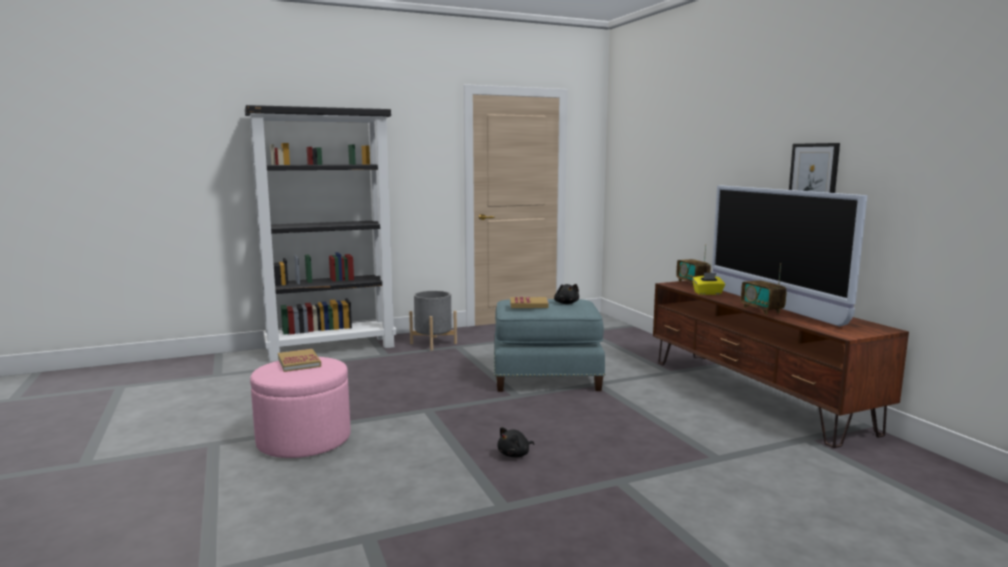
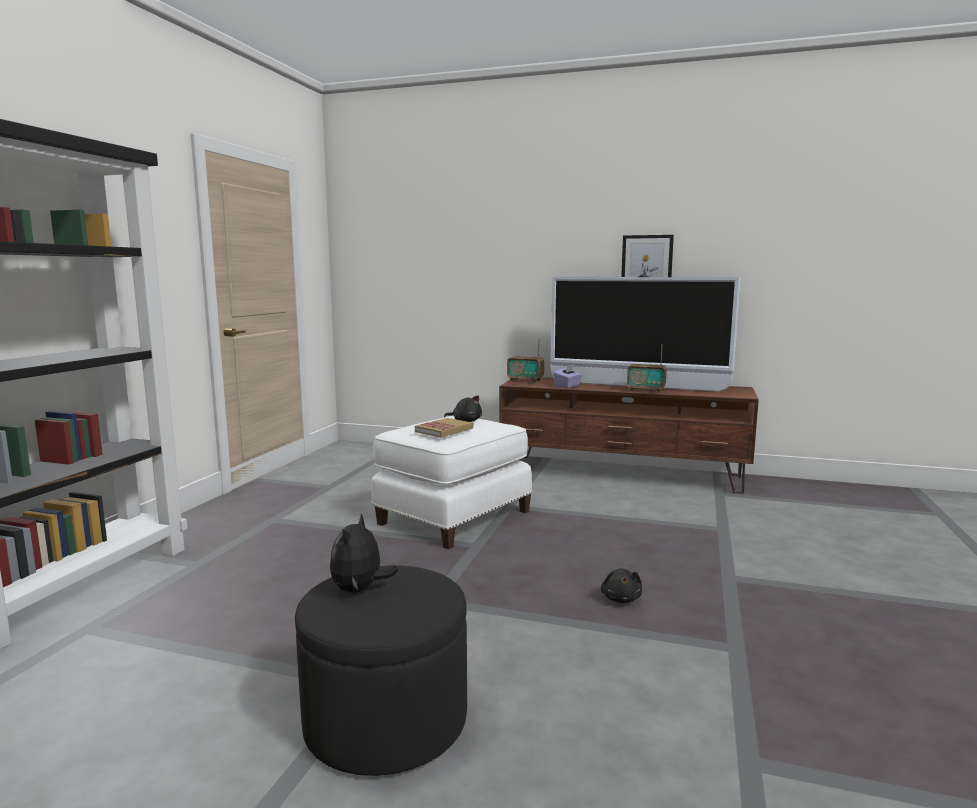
camera: 50 degrees left, 0 degrees up
pink ottoman [250,357,351,458] -> black ottoman [295,565,467,776]
book [278,349,321,372] -> plush toy [330,513,398,593]
grey planter [409,291,457,351] -> none
blue ottoman [494,299,605,392] -> white ottoman [371,416,532,549]
yellow tissue box [692,273,725,295] -> purple tissue box [553,364,582,388]

